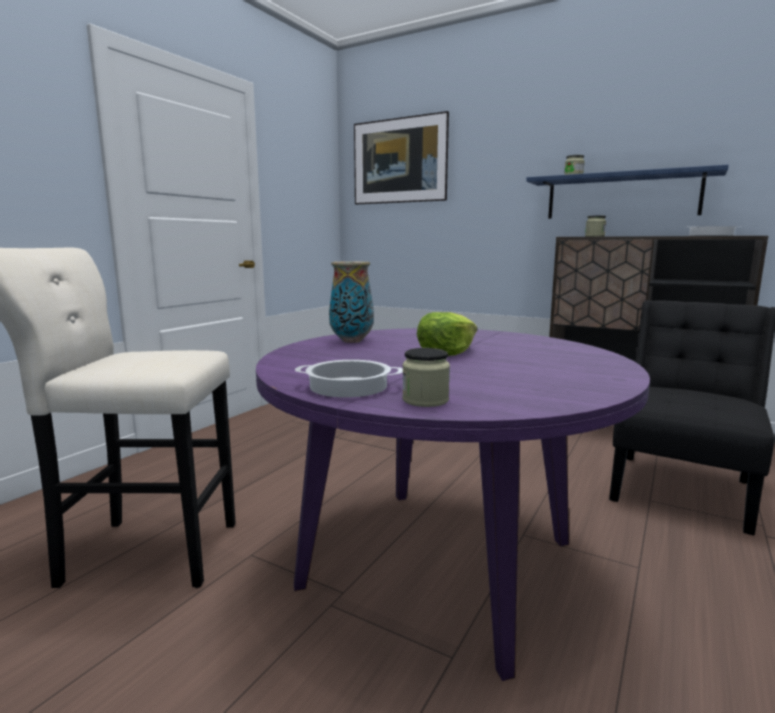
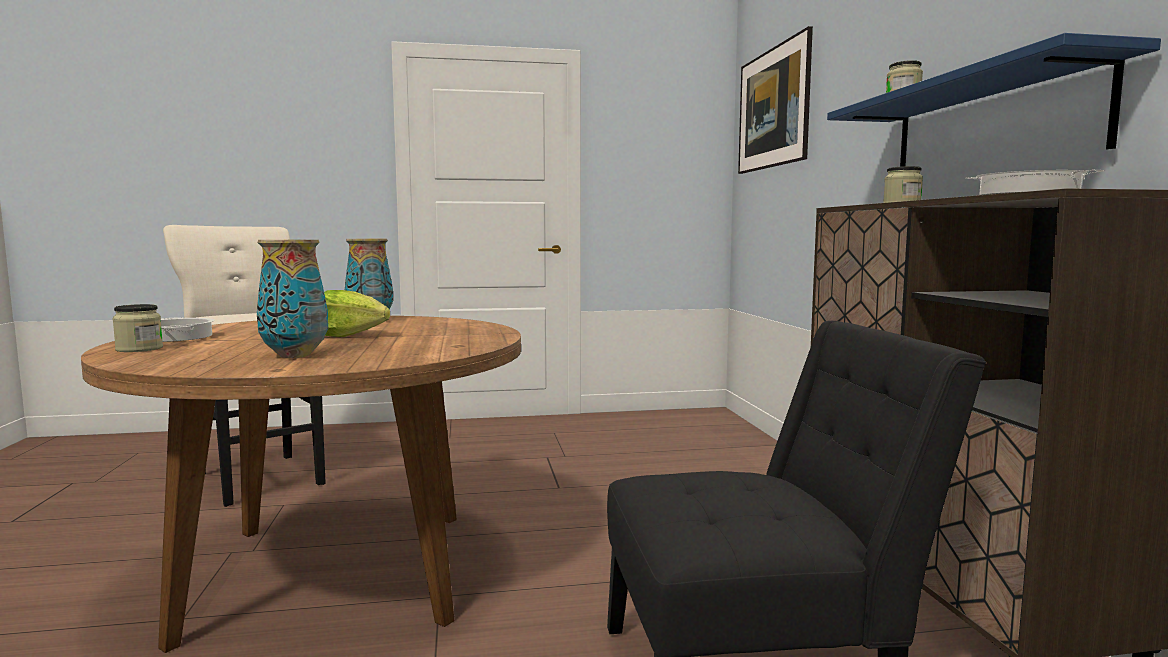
camera: 50 degrees right, 5 degrees down
purple dining table [256,328,650,681] -> brown dining table [81,316,521,653]
none -> vase [257,240,328,358]

